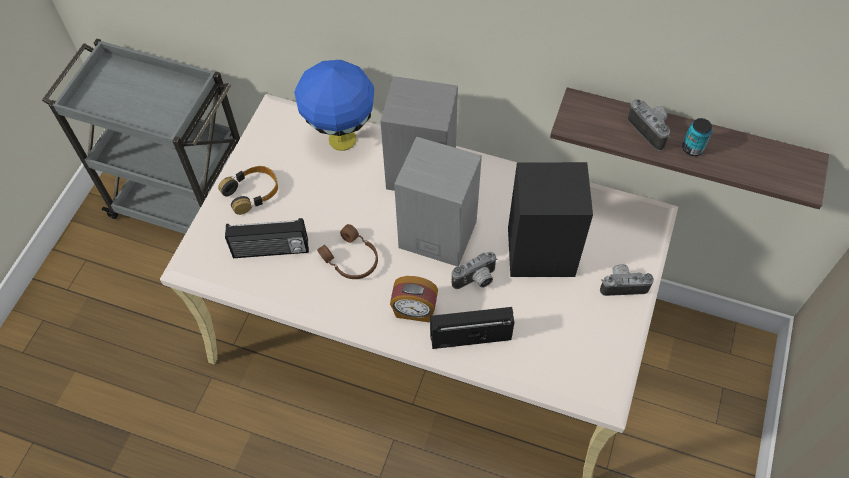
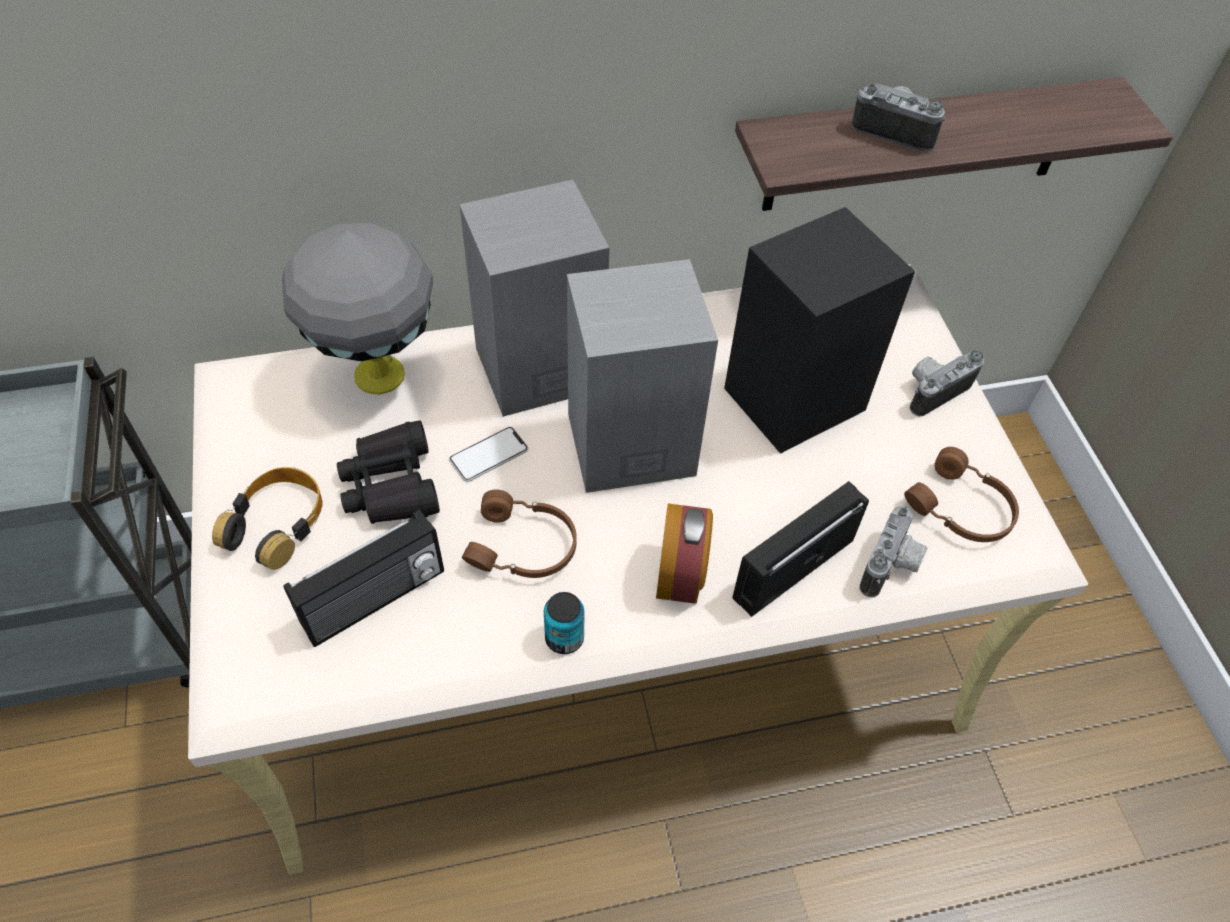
camera: 35 degrees left, 5 degrees down
blue table lamp [294,60,374,151] -> grey table lamp [282,223,433,395]
alarm clock [390,276,438,323] -> alarm clock turned 60 degrees counterclockwise [656,504,713,604]
camera [452,252,497,289] -> camera moved to [860,506,928,598]
can [682,118,712,156] -> can moved to [544,592,584,654]
none -> black binoculars [337,421,440,524]
none -> phone [449,427,528,482]
none -> brown headphones [904,447,1019,542]

